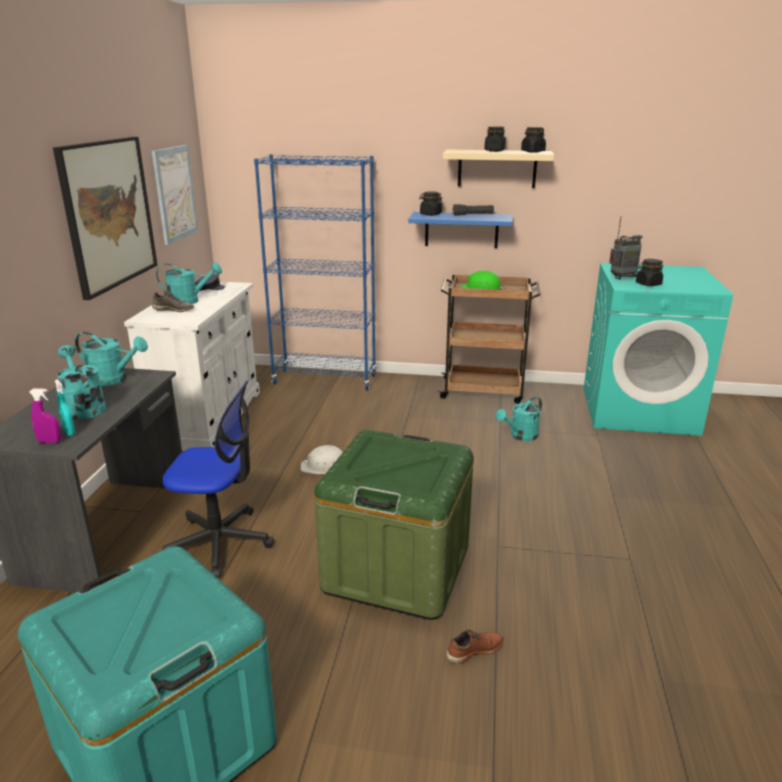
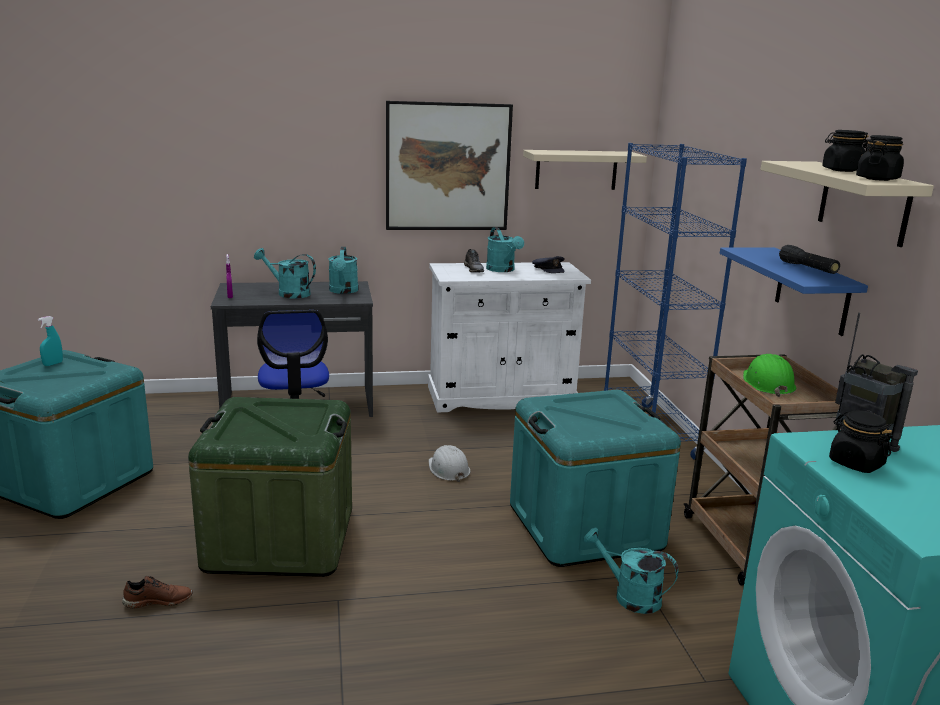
camera: 70 degrees right, 5 degrees down
turquoise spray bottle [55,379,75,436] -> turquoise spray bottle moved to [38,316,63,366]
turquoise watering can [57,345,106,420] -> turquoise watering can turned 105 degrees counterclockwise [254,248,316,299]
picture [152,145,198,245] -> beige shelf [523,150,647,190]
black jar [419,191,443,216] -> none
brown shoe [446,630,504,664] -> brown shoe turned 60 degrees counterclockwise [122,576,192,609]
none -> turquoise storage box [510,390,681,567]

